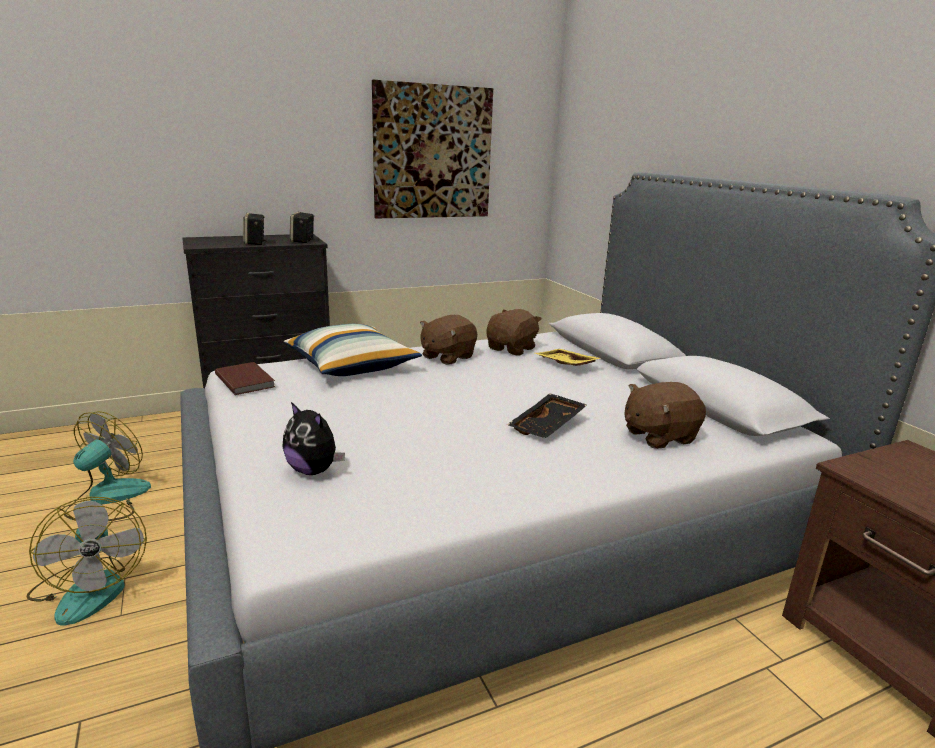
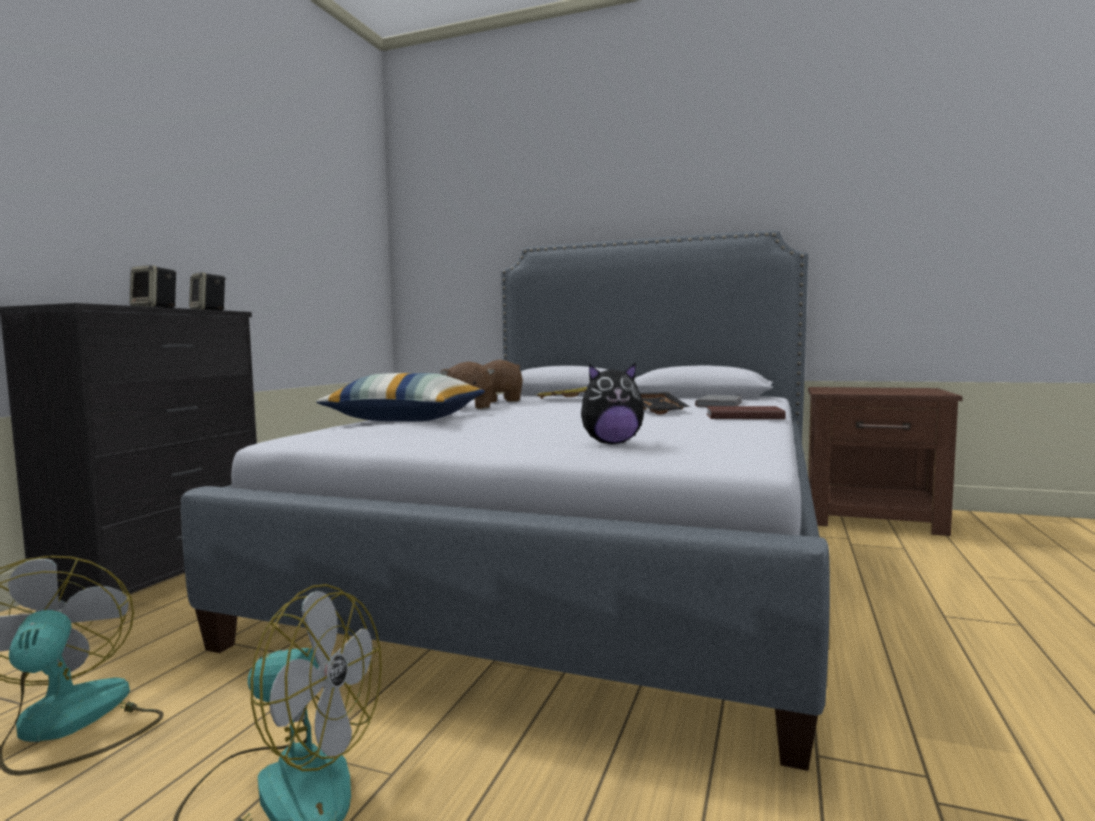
camera: 45 degrees left, 15 degrees down
brown book [215,362,275,395] -> brown book moved to [706,406,786,419]
picture [372,80,493,218] -> none
brown plush toy [625,382,706,449] -> grey book [695,395,742,407]

